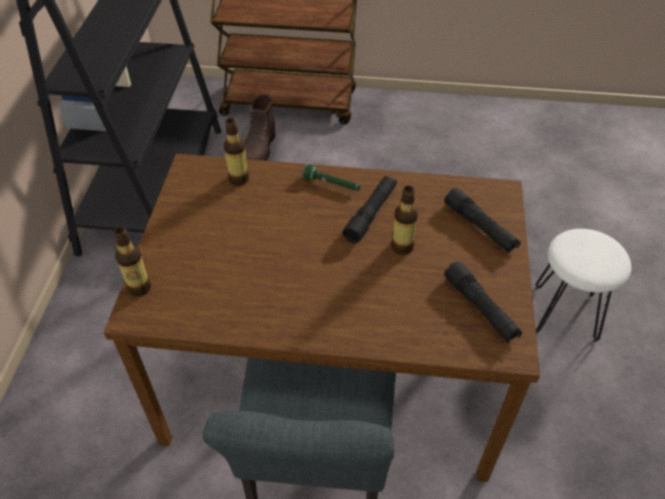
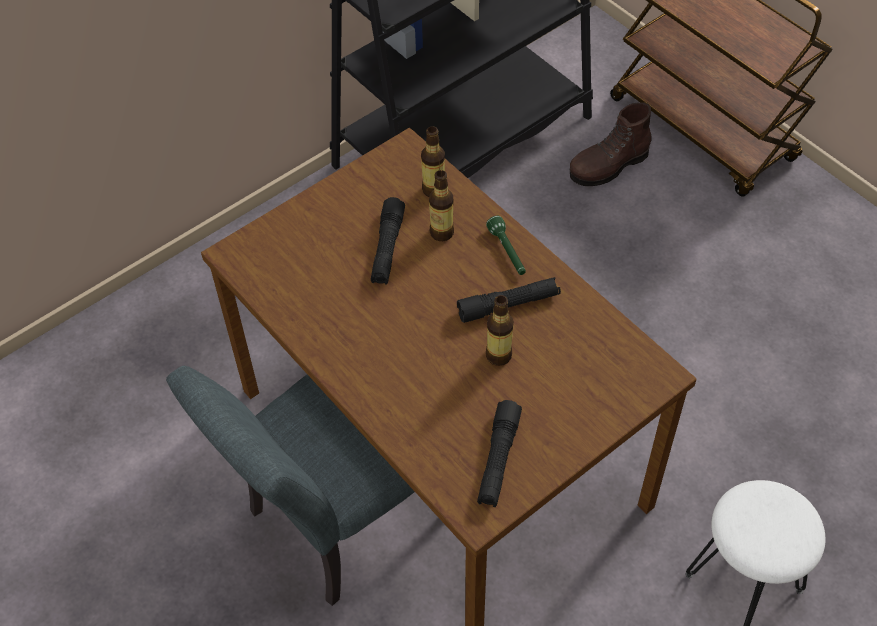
camera: 45 degrees right, 5 degrees up
bottle [114,227,151,296] -> bottle moved to [429,170,454,241]
black flashlight [444,188,521,253] -> black flashlight moved to [371,197,405,285]

